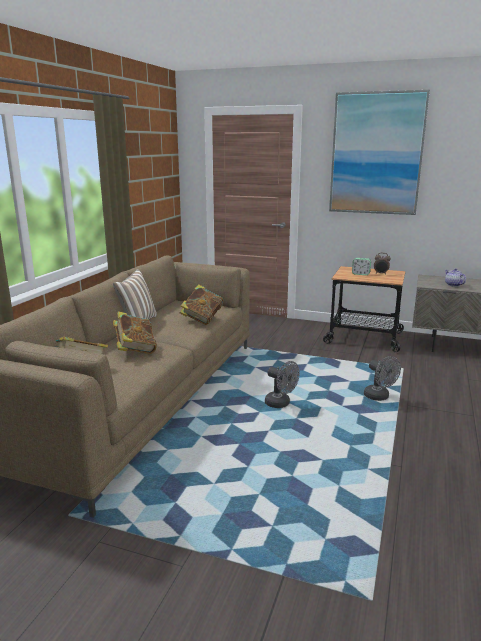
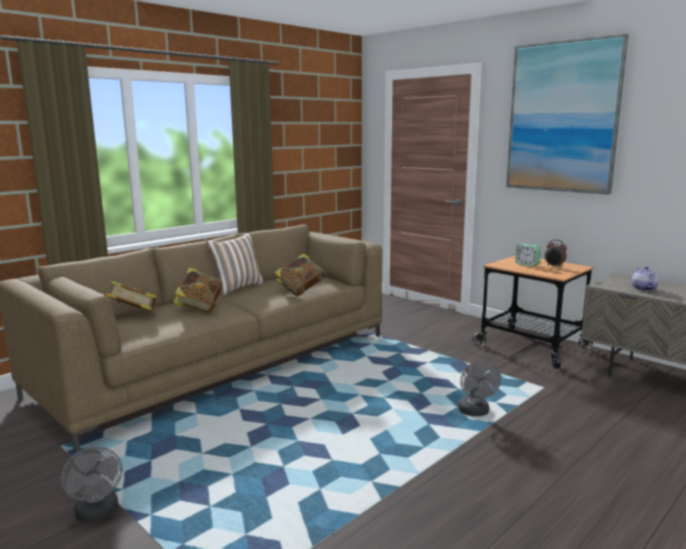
camera: 25 degrees right, 5 degrees down
grey fan [265,361,300,408] -> grey fan moved to [61,447,122,522]

